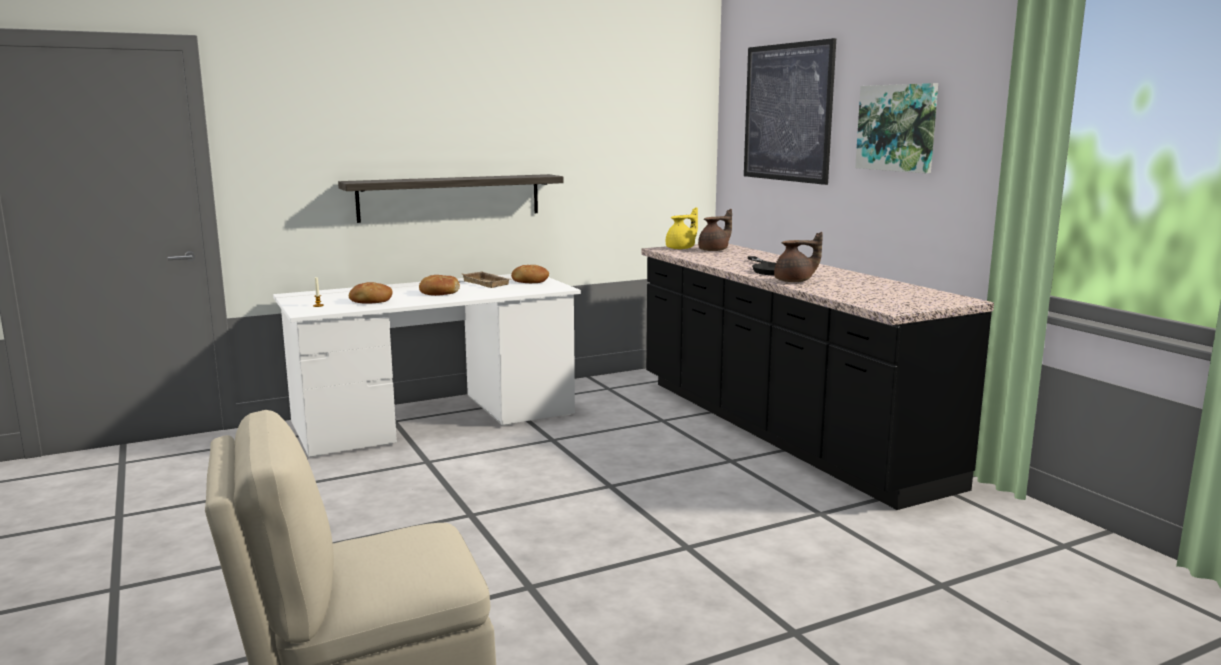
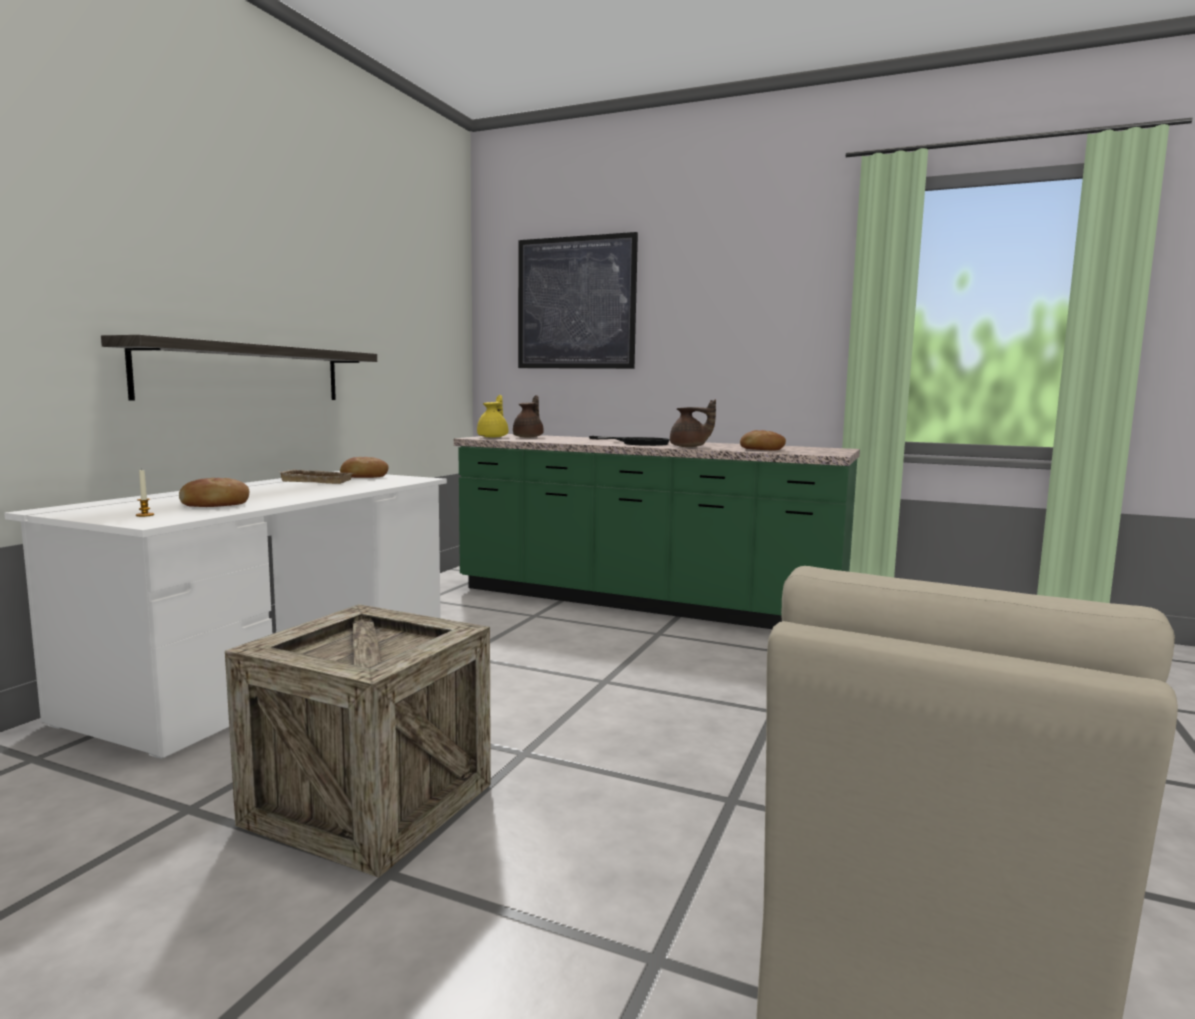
camera: 40 degrees left, 5 degrees down
bread [419,275,460,296] -> bread moved to [740,430,786,450]
black counter [641,244,994,510] -> green counter [454,434,860,629]
brown teapot [774,232,823,282] -> brown teapot turned 60 degrees clockwise [670,399,716,447]
picture [855,83,938,173] -> none
none -> crate [225,604,491,878]

